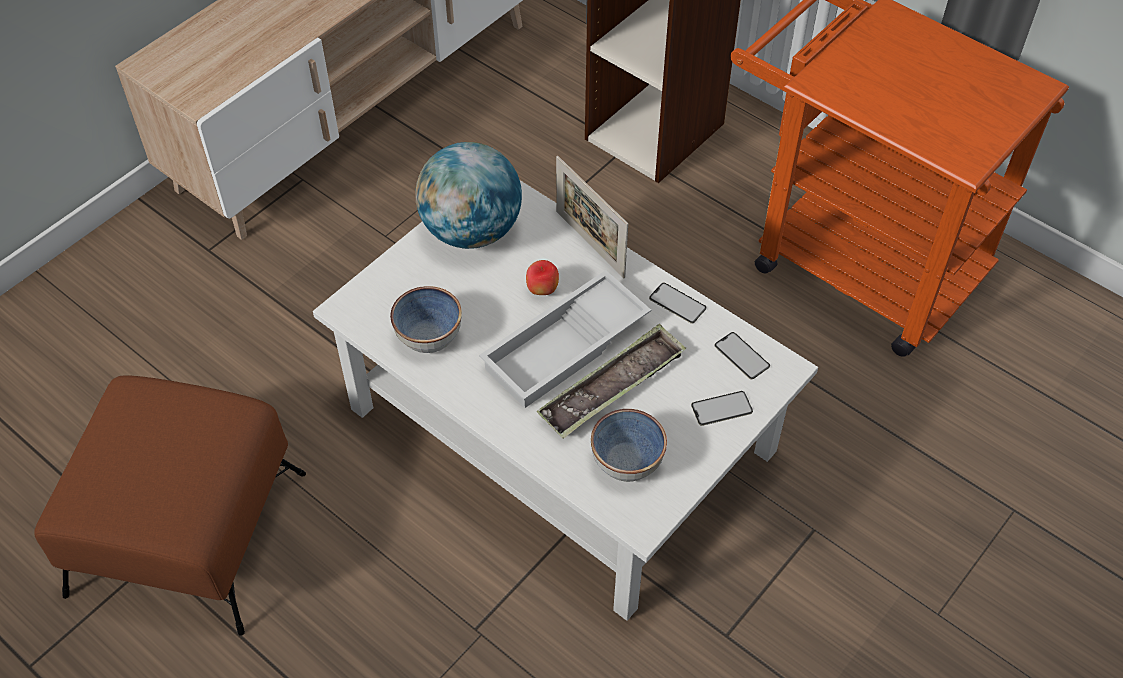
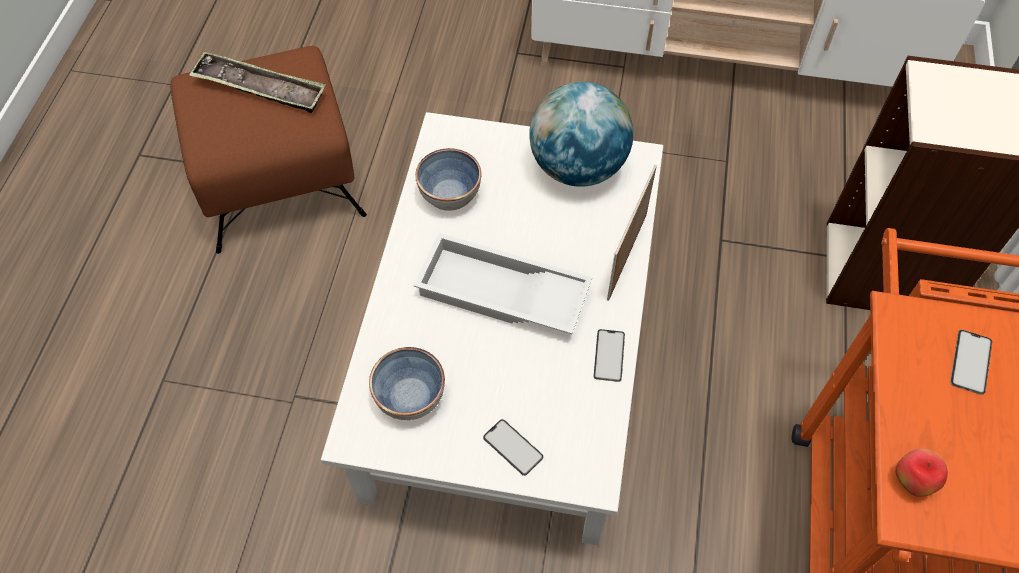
camera: 60 degrees right, 5 degrees up
apple [526,260,559,295] -> apple moved to [895,449,948,497]
tray [536,324,686,439] -> tray moved to [189,52,326,113]
phone [714,332,770,379] -> phone moved to [950,330,992,395]

